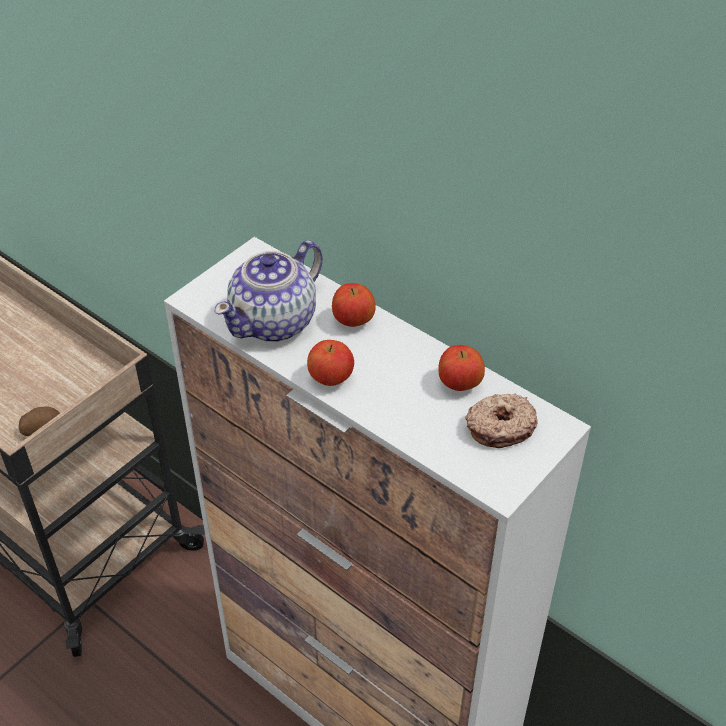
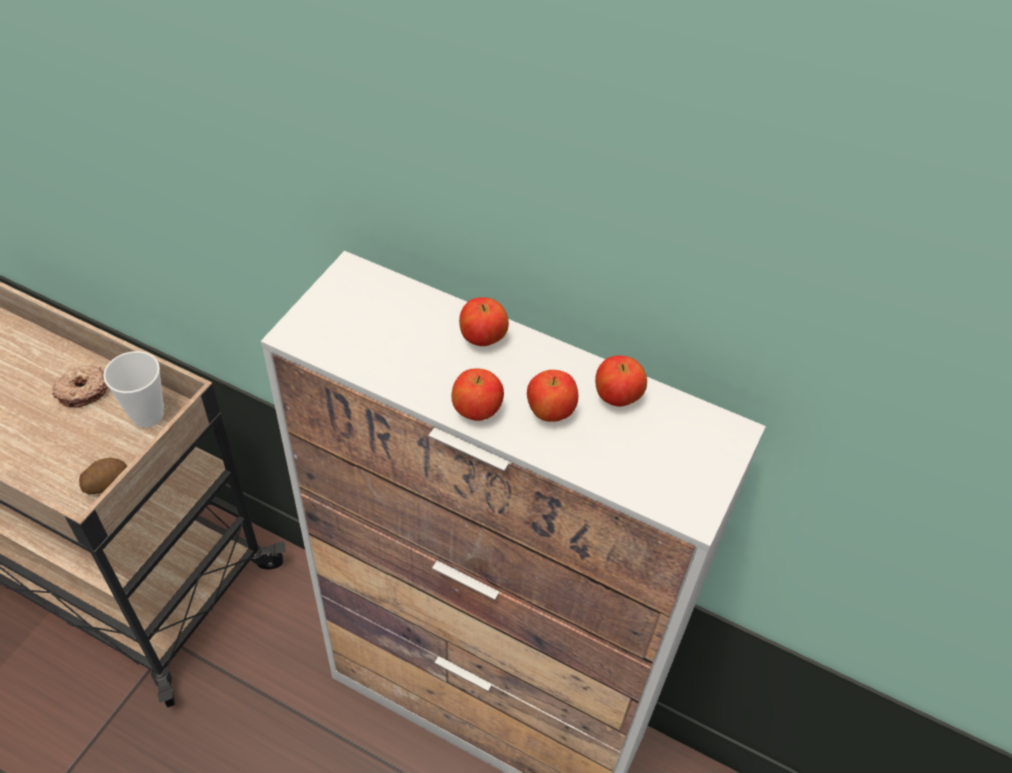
camera: 15 degrees left, 5 degrees up
teapot [214,241,323,342] -> none
donut [465,394,538,448] -> donut moved to [52,365,107,408]
none -> cup [103,351,164,428]
none -> apple [527,370,578,422]

